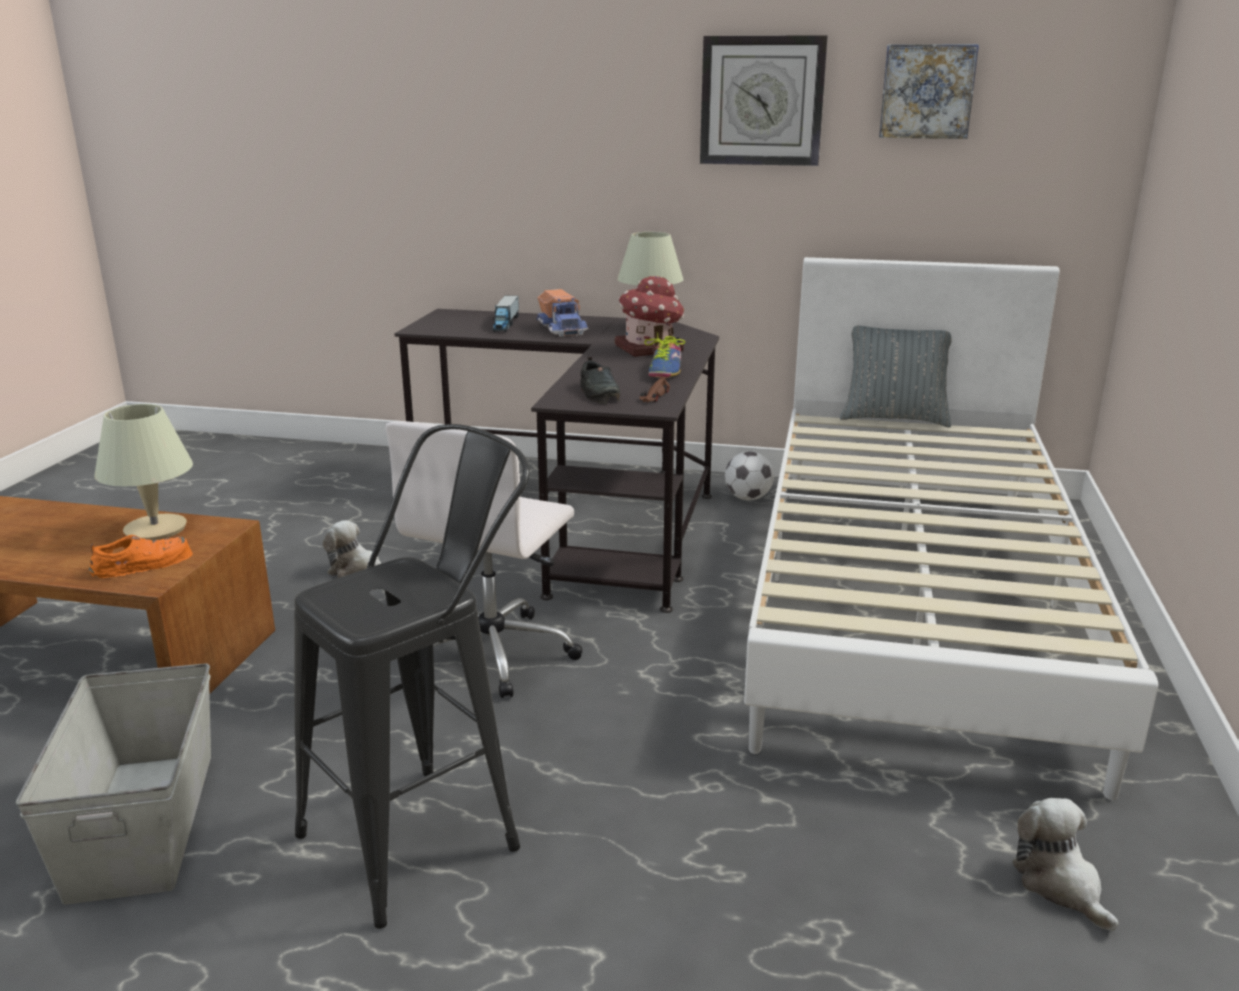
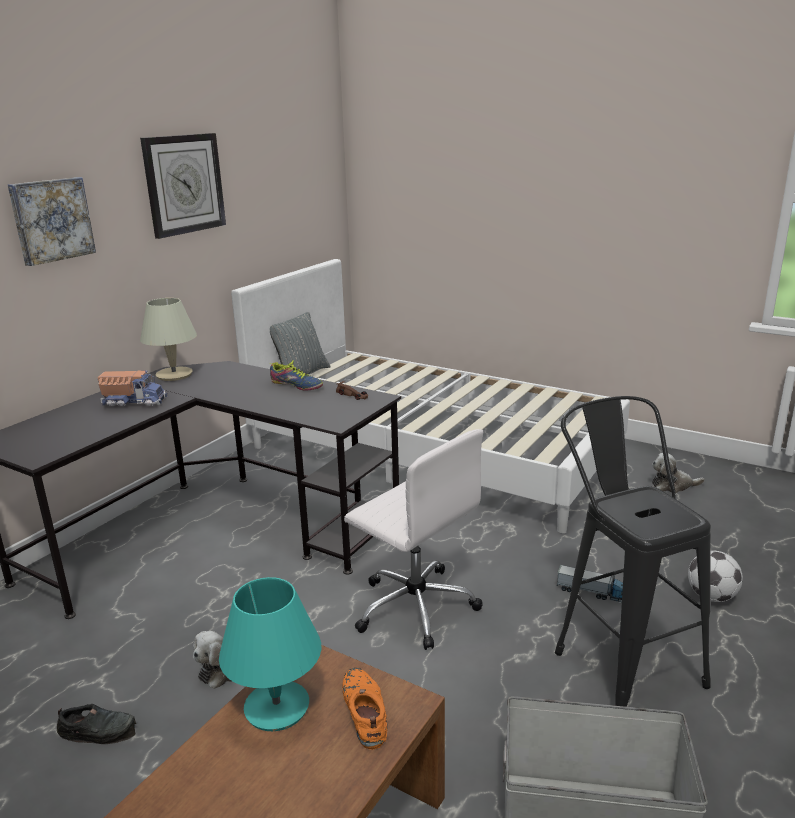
camera: 70 degrees left, 0 degrees up
beige table lamp [94,404,193,541] -> turquoise table lamp [219,577,321,731]
toy truck [492,296,519,332] -> toy truck moved to [557,565,623,603]
black shoe [580,357,620,405] -> black shoe moved to [57,704,136,744]
toy house [615,276,684,357] -> none
football [725,451,774,500] -> football moved to [688,550,743,602]
picture [879,44,979,139] -> picture moved to [8,177,96,266]

